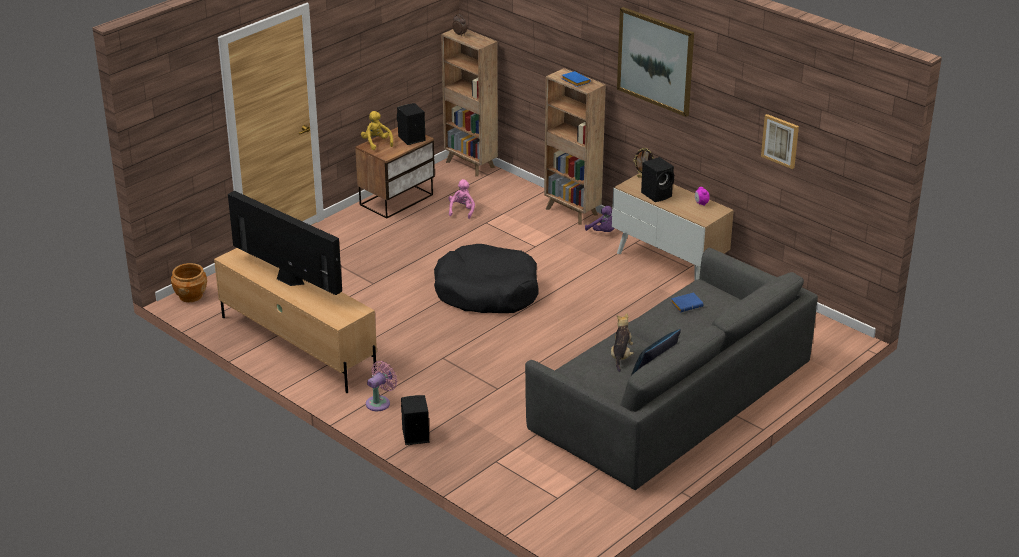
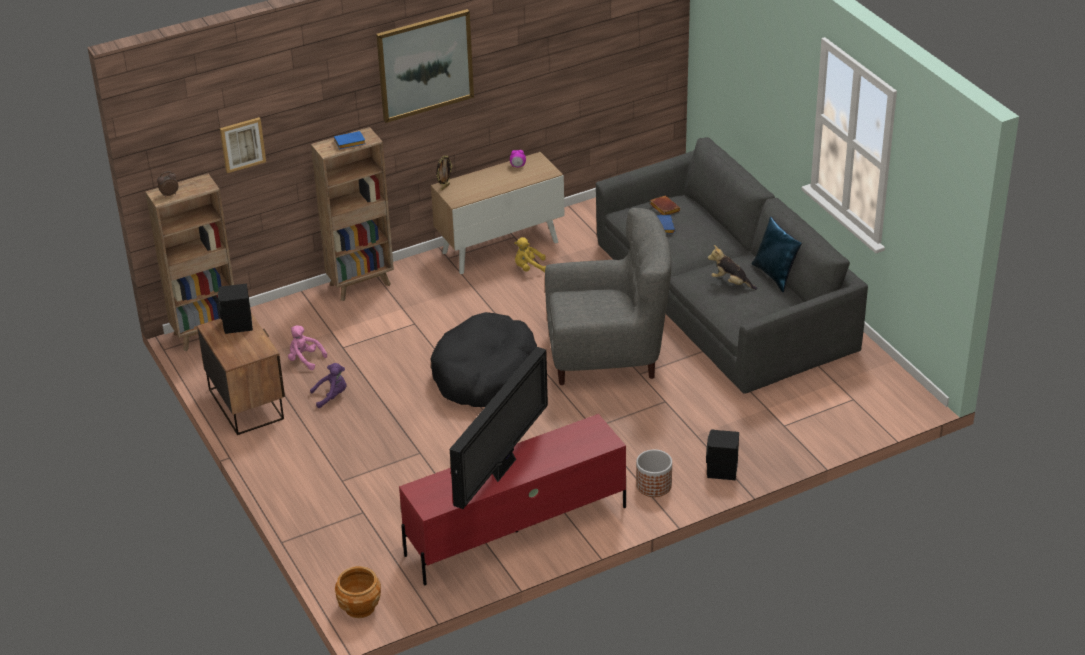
camera: 70 degrees left, 5 degrees up
beige tv stand [214,248,377,393] -> red tv stand [399,414,626,585]
television [228,191,342,295] -> television turned 150 degrees clockwise [450,347,548,509]
yellow plush toy [361,111,393,150] -> yellow plush toy moved to [514,237,546,273]
pink fan [366,361,398,411] -> planter [636,449,672,497]
purple plush toy [585,206,615,232] -> purple plush toy moved to [310,363,347,408]
black speaker [641,157,674,202] -> none
picture [761,114,799,169] -> picture moved to [220,117,266,173]
none -> grey armchair [545,208,672,385]
none -> brown book [650,195,681,215]

